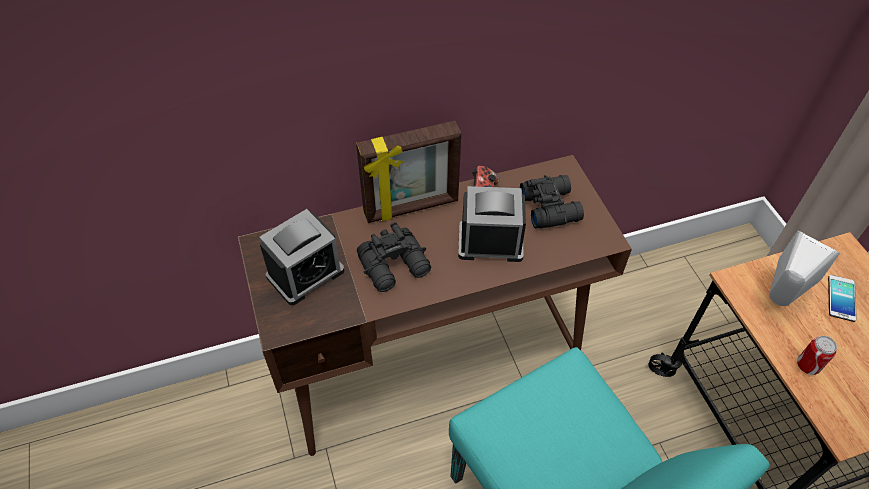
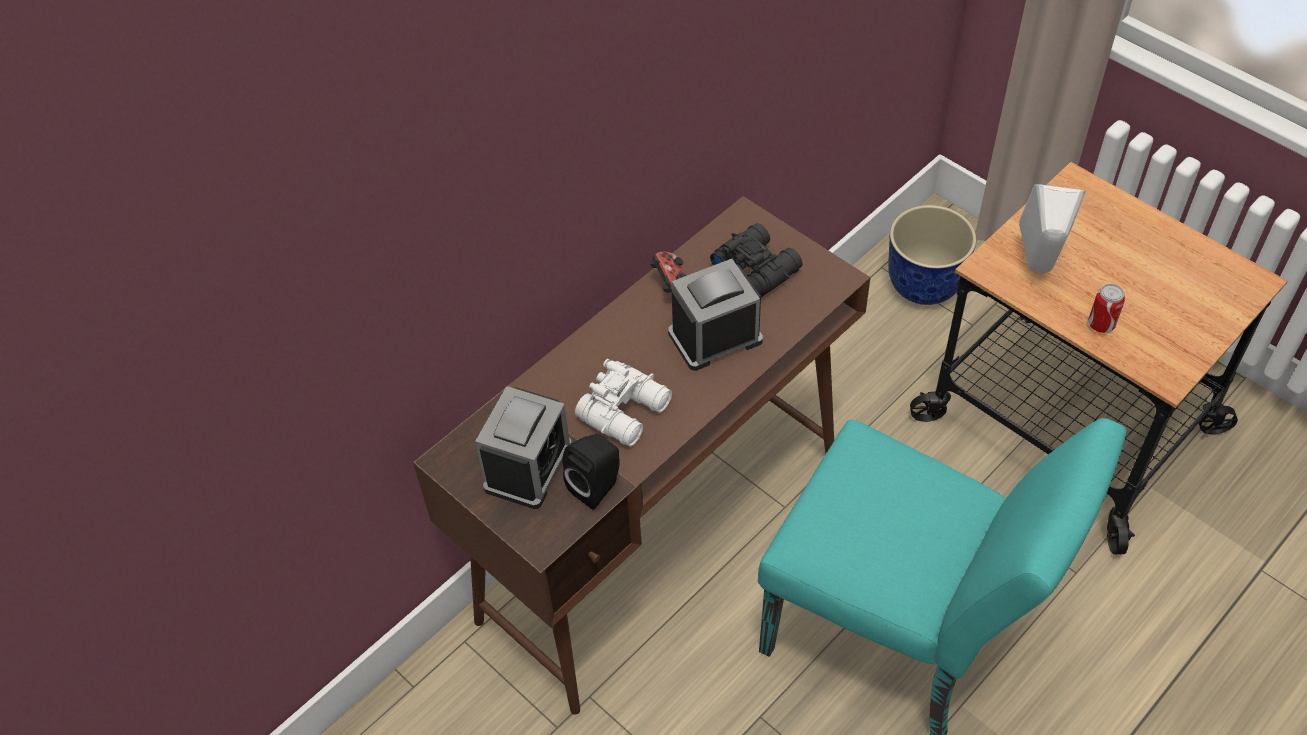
camera: 25 degrees left, 0 degrees up
picture frame [356,121,461,223] -> none
black binoculars [357,222,431,292] -> white binoculars [575,359,672,447]
phone [828,275,857,322] -> none
none -> black speaker [562,434,620,510]
none -> planter [888,205,977,305]

